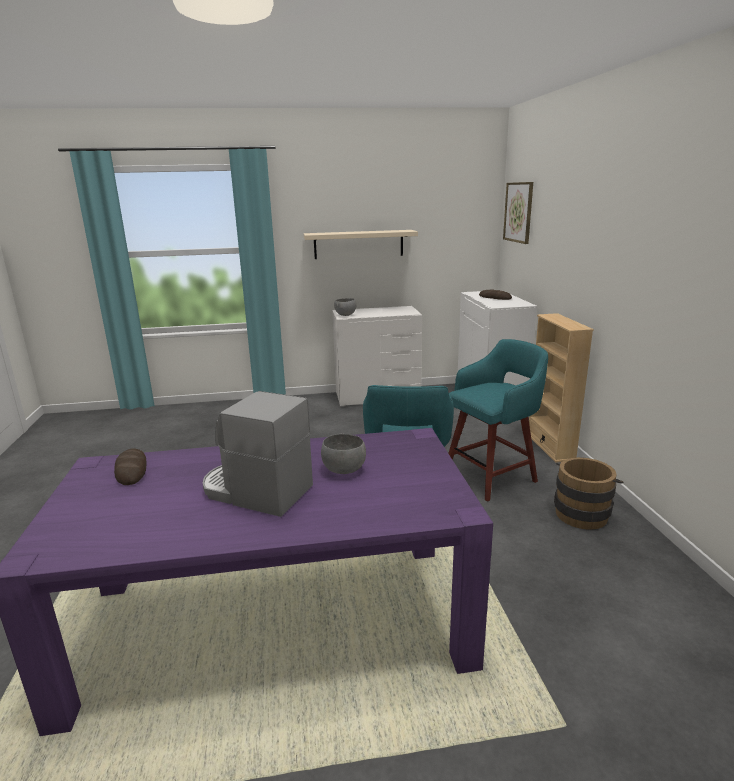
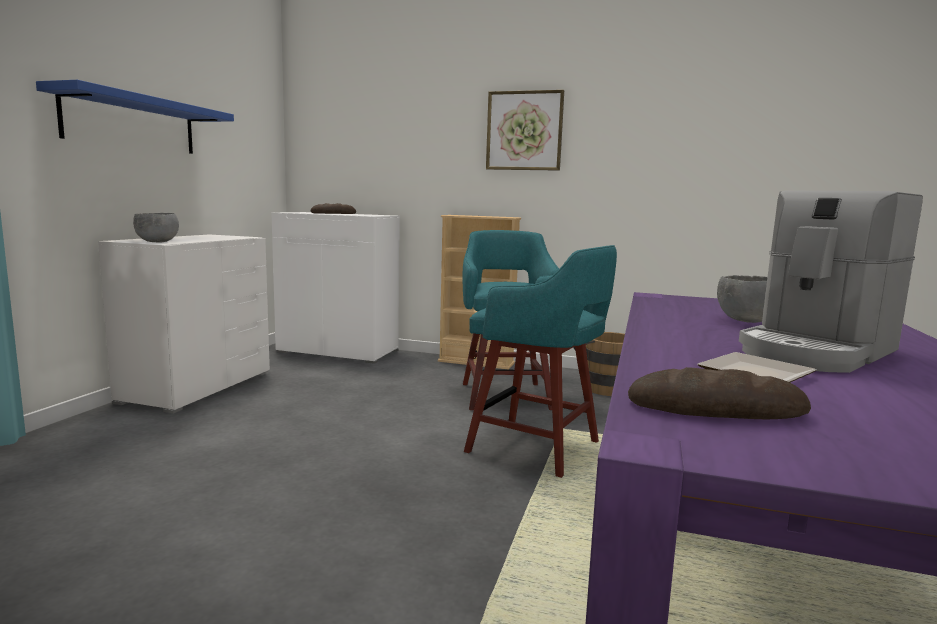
camera: 65 degrees left, 10 degrees down
beige shelf [304,230,418,259] -> blue shelf [36,80,234,154]
picture [503,182,533,244] -> picture moved to [486,90,564,171]
none -> plate [697,352,816,382]

